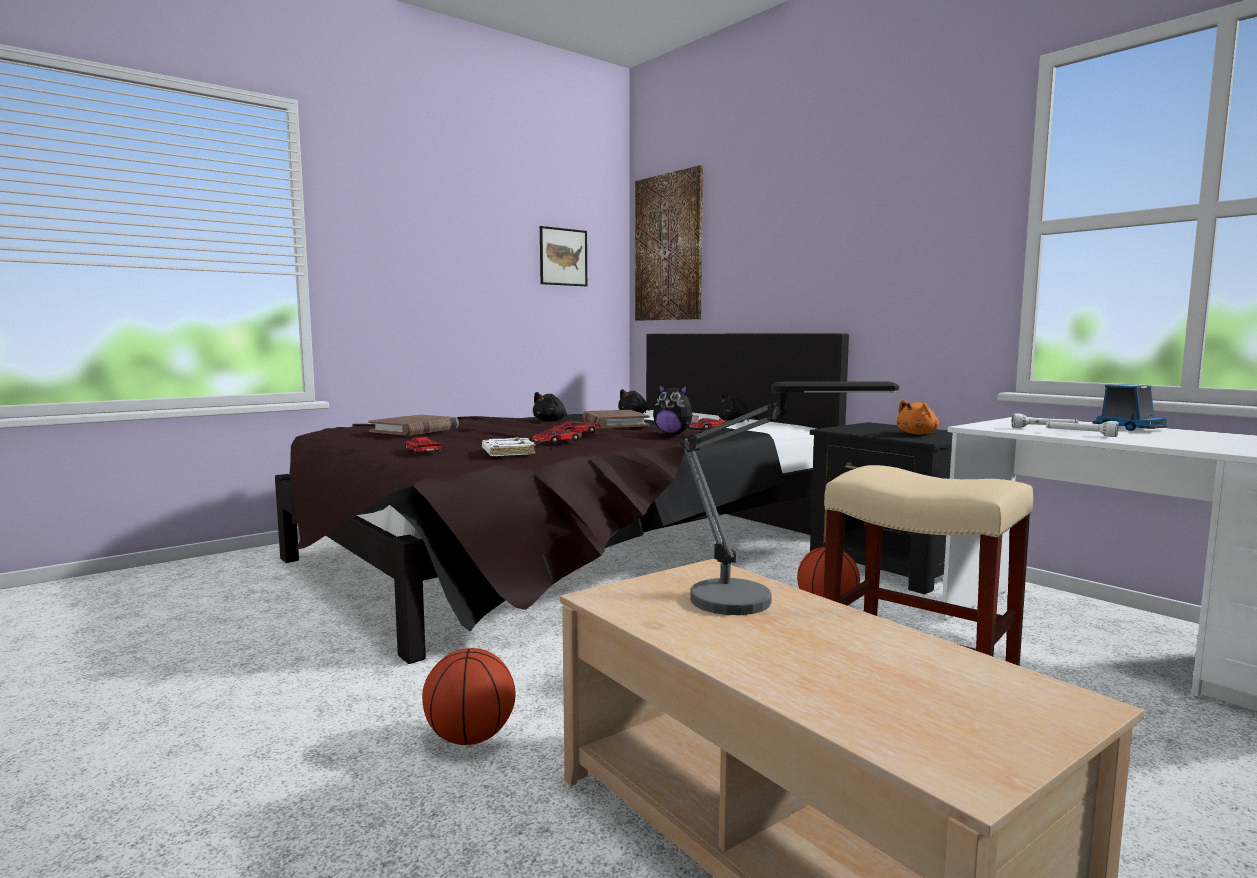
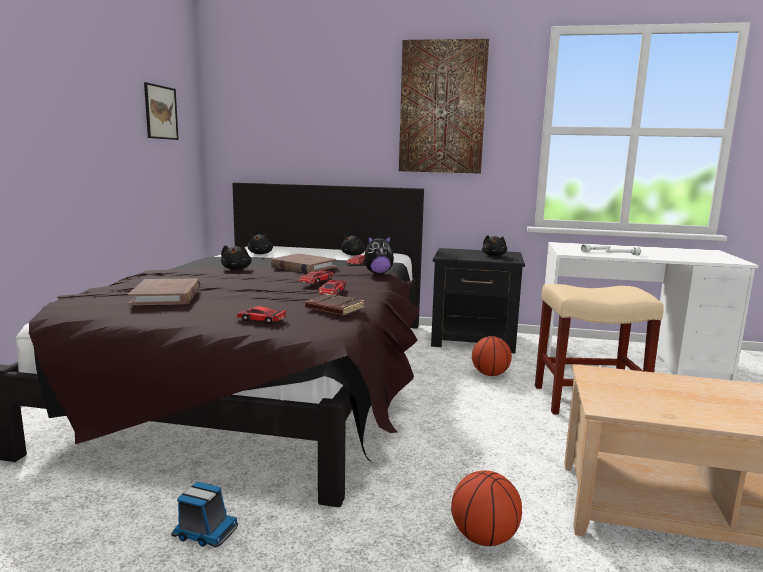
camera: 40 degrees left, 5 degrees up
white book [482,437,536,456] -> brown book [305,294,365,316]
picture [635,165,703,321] -> picture moved to [399,39,489,174]
table lamp [679,381,899,615] -> none
orange plush toy [896,400,939,434] -> black plush toy [482,235,507,256]
toy truck [1092,384,1167,431] -> toy truck moved to [171,482,238,548]

